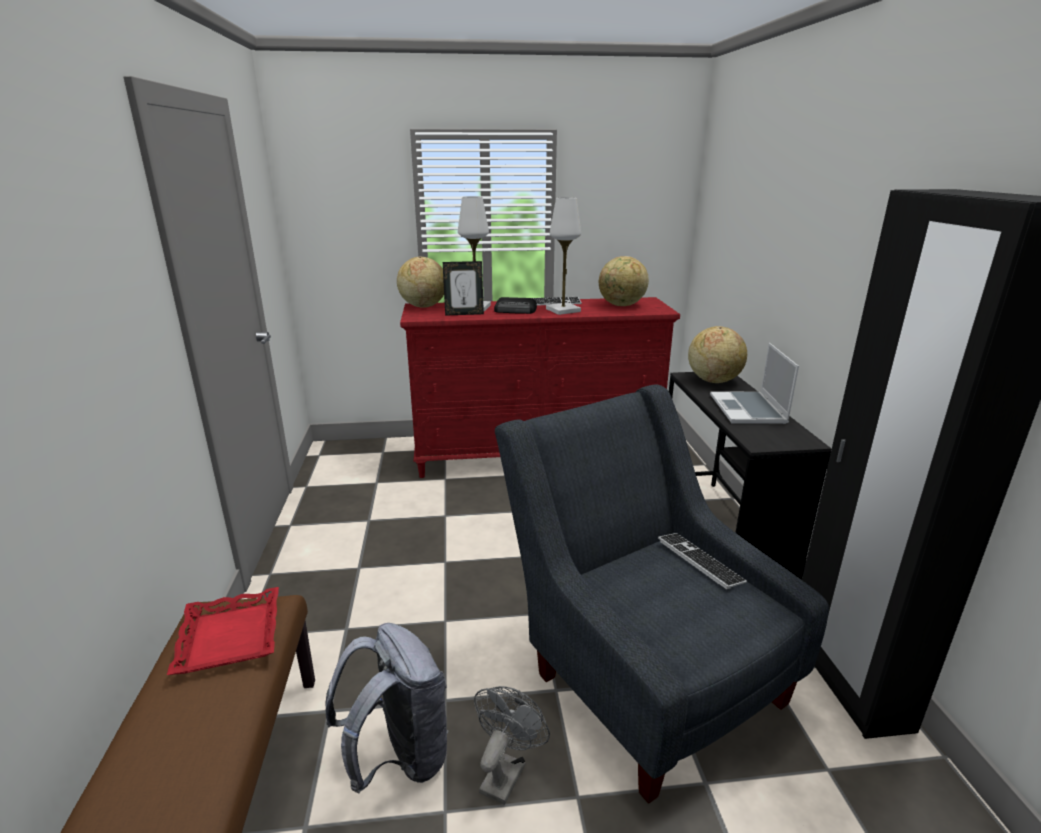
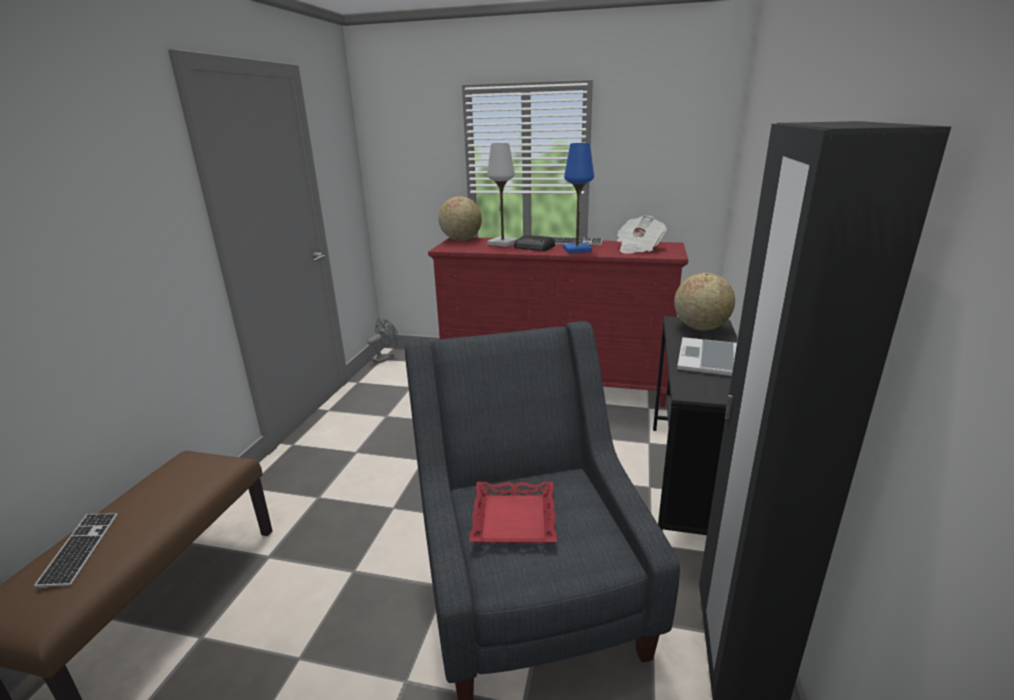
camera: 20 degrees right, 0 degrees up
red tray [167,587,279,675] -> red tray moved to [469,482,557,543]
grey backpack [326,623,449,794] -> none
picture frame [443,261,484,316] -> none
grey fan [474,686,550,805] -> grey fan moved to [368,318,399,364]
white table lamp [546,197,581,315] -> blue table lamp [563,143,594,253]
globe [599,256,649,306] -> newspaper [617,215,667,254]
keyboard [658,533,747,590] -> keyboard moved to [34,513,118,588]

